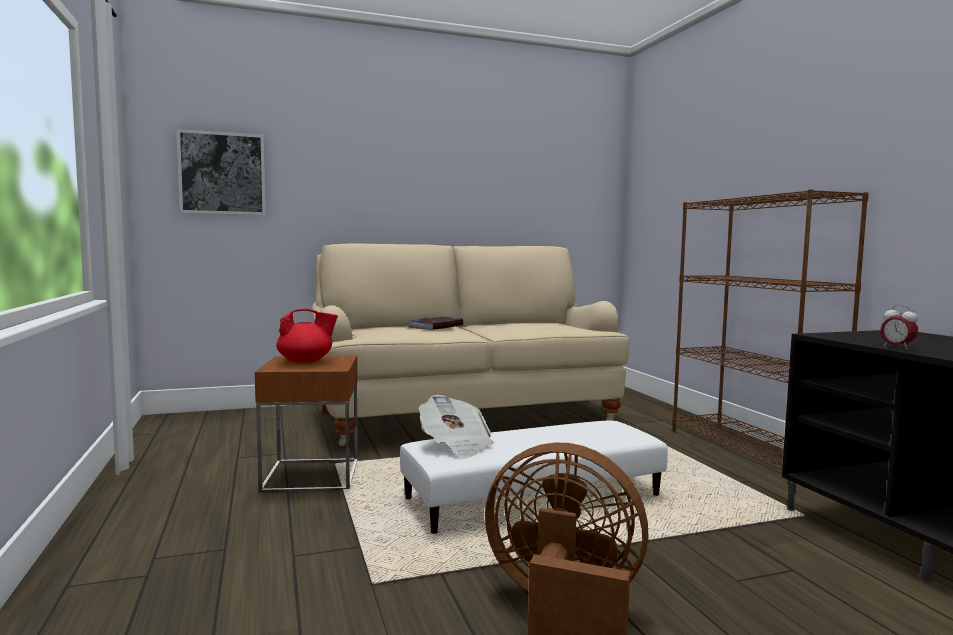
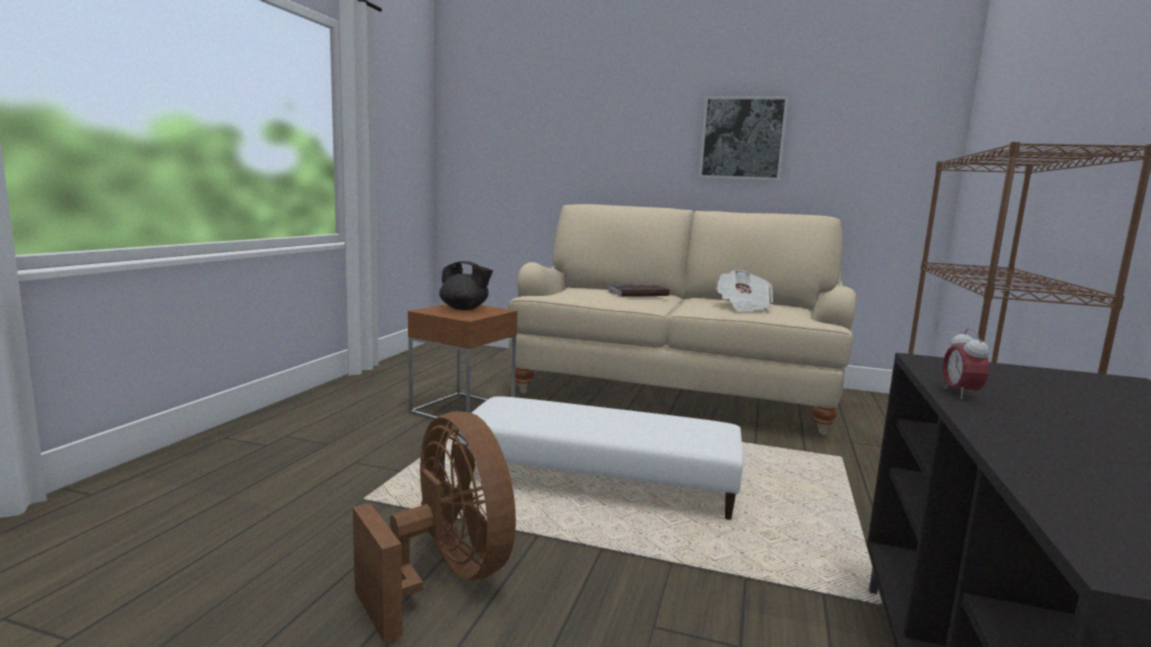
camera: 35 degrees right, 5 degrees up
picture [176,129,266,215] -> picture moved to [699,96,789,181]
red teapot [276,308,338,363] -> black teapot [439,261,493,310]
newspaper [419,395,494,458] -> newspaper moved to [716,270,773,312]

